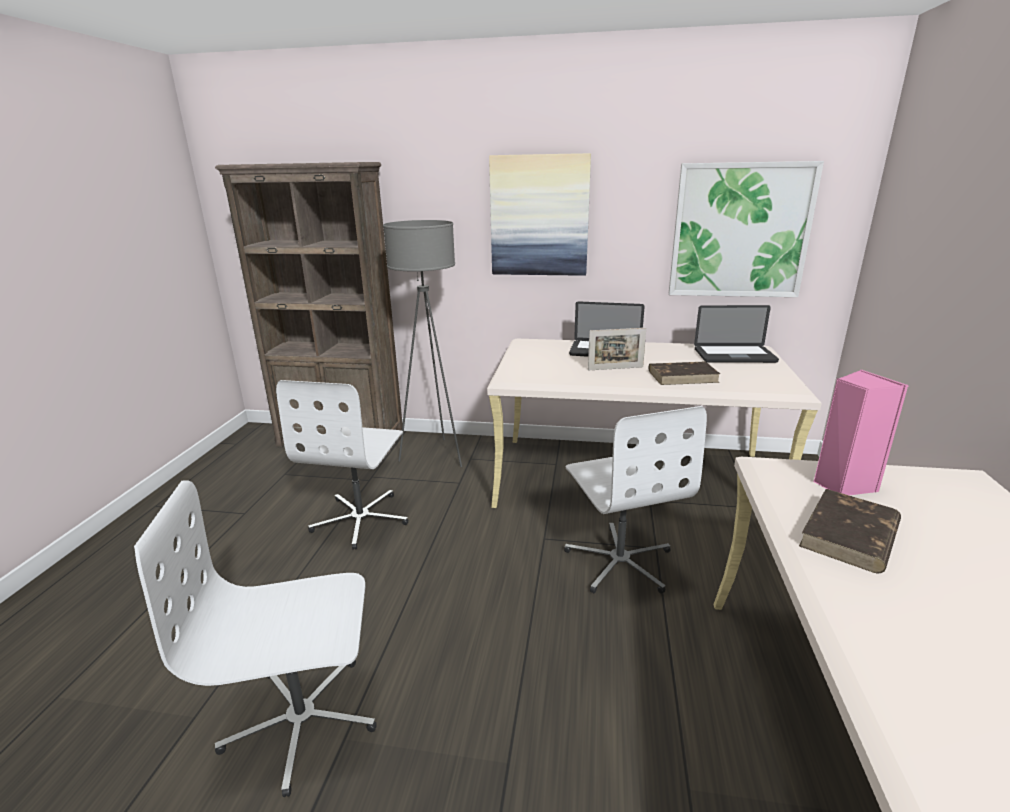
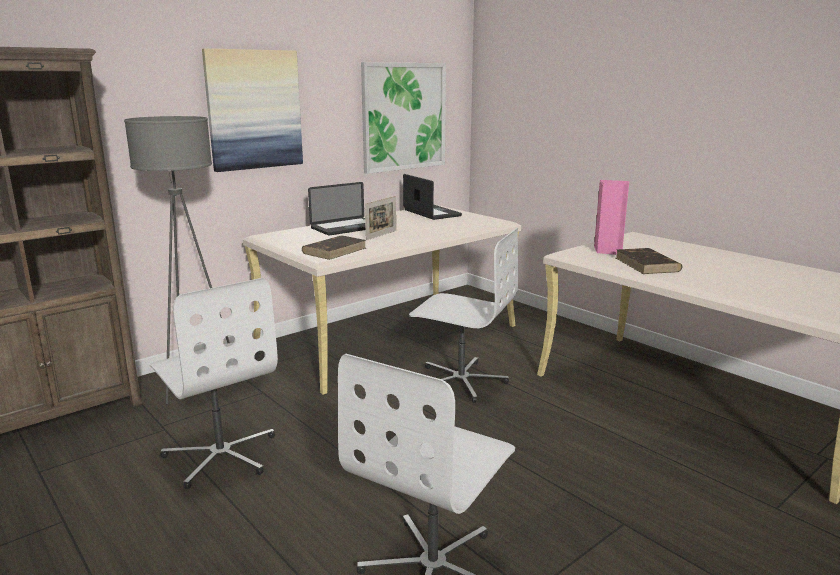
camera: 50 degrees left, 5 degrees down
brown book [649,362,720,385] -> brown book moved to [302,235,366,260]
laptop [694,305,779,363] -> laptop turned 75 degrees counterclockwise [403,174,462,220]

